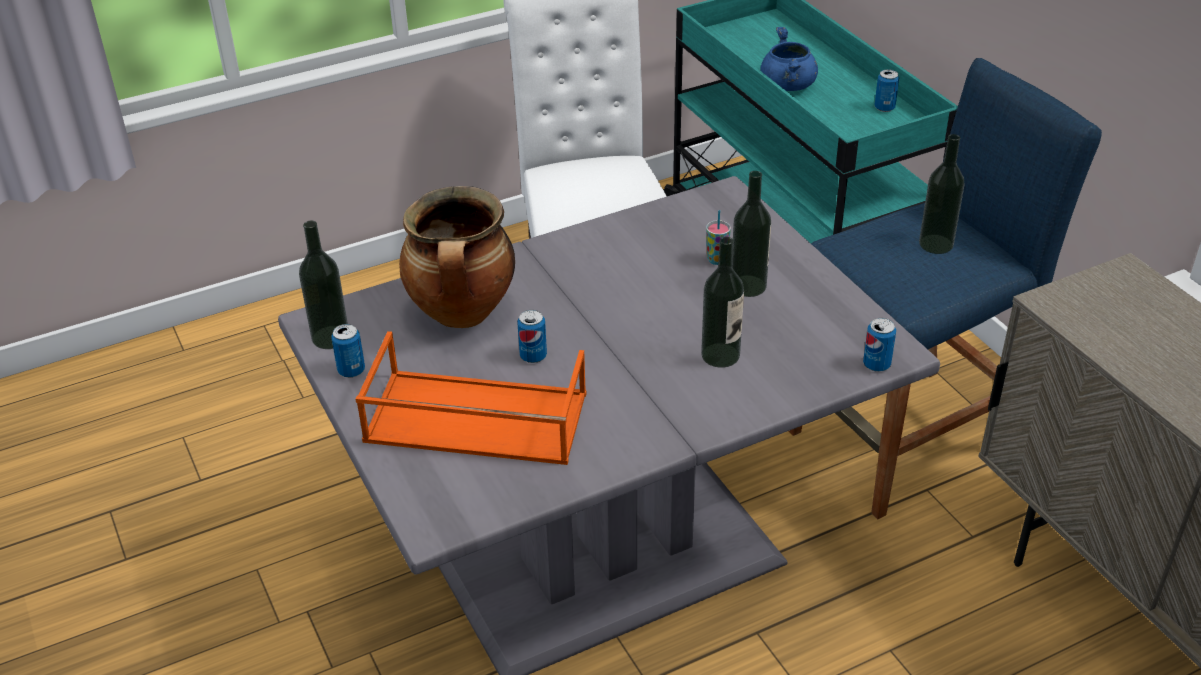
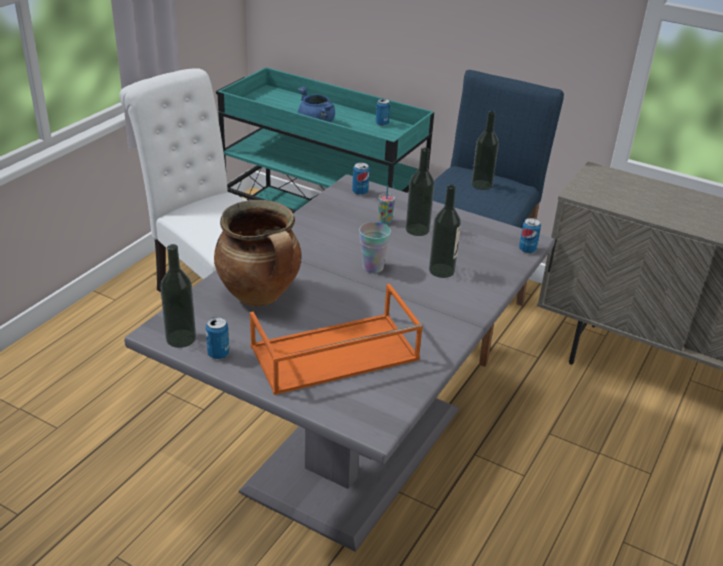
camera: 35 degrees left, 5 degrees down
can [517,310,547,363] -> can moved to [352,162,370,195]
none -> cup [359,222,391,273]

